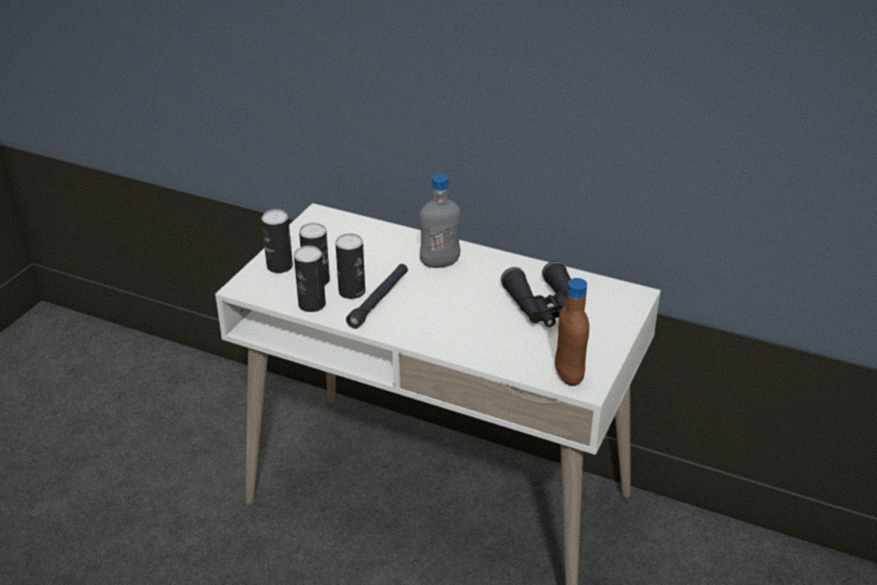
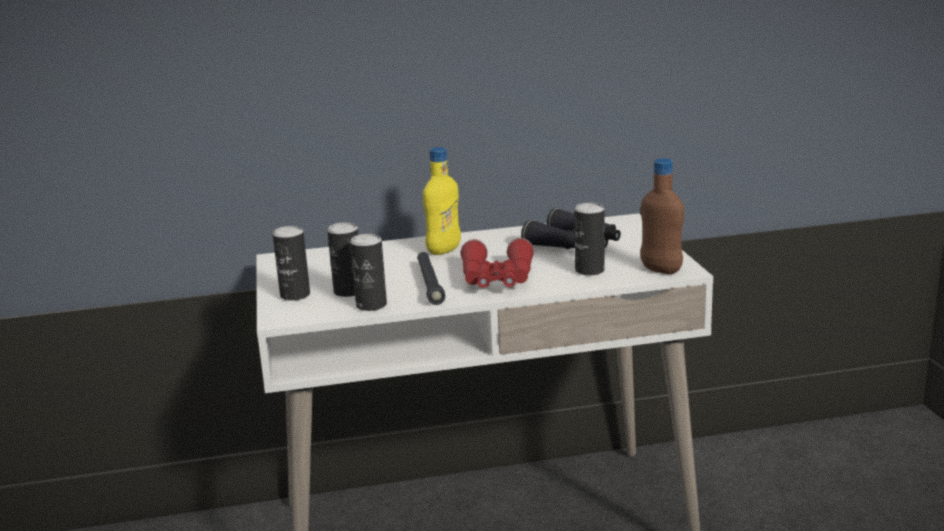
camera: 35 degrees left, 15 degrees down
can [335,233,365,299] -> can moved to [574,203,604,276]
grey bottle [419,174,461,268] -> yellow bottle [423,147,461,255]
none -> red binoculars [460,238,534,288]

